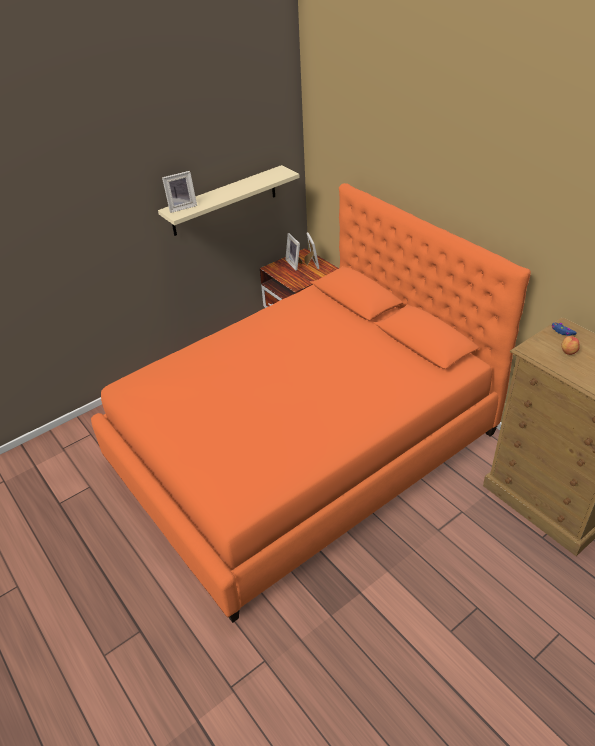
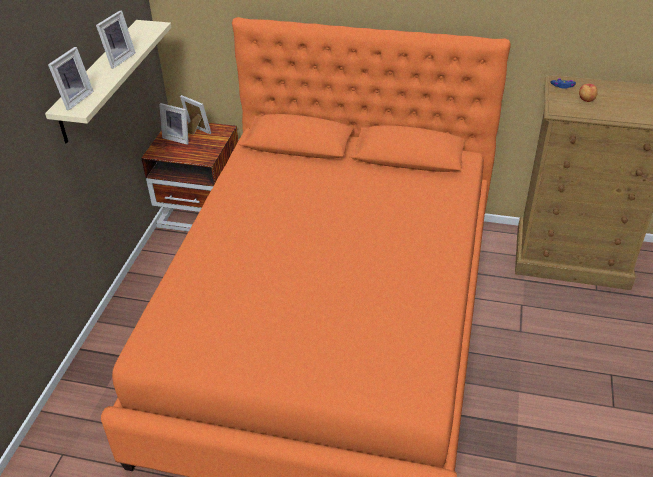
camera: 40 degrees left, 0 degrees up
none -> picture frame [96,10,136,69]

